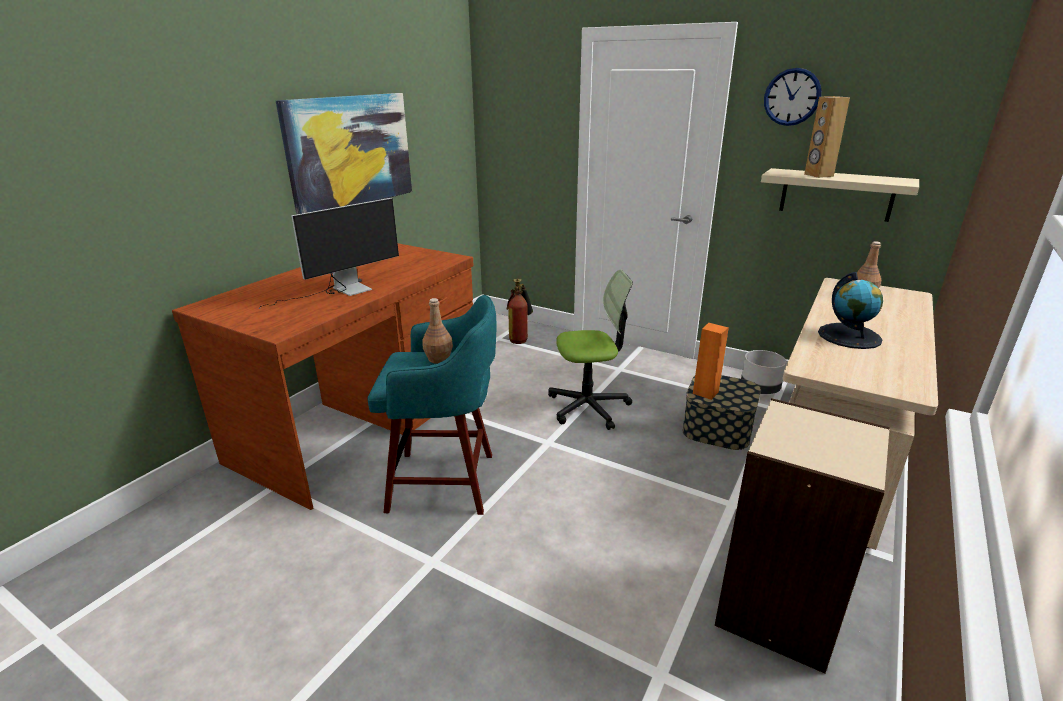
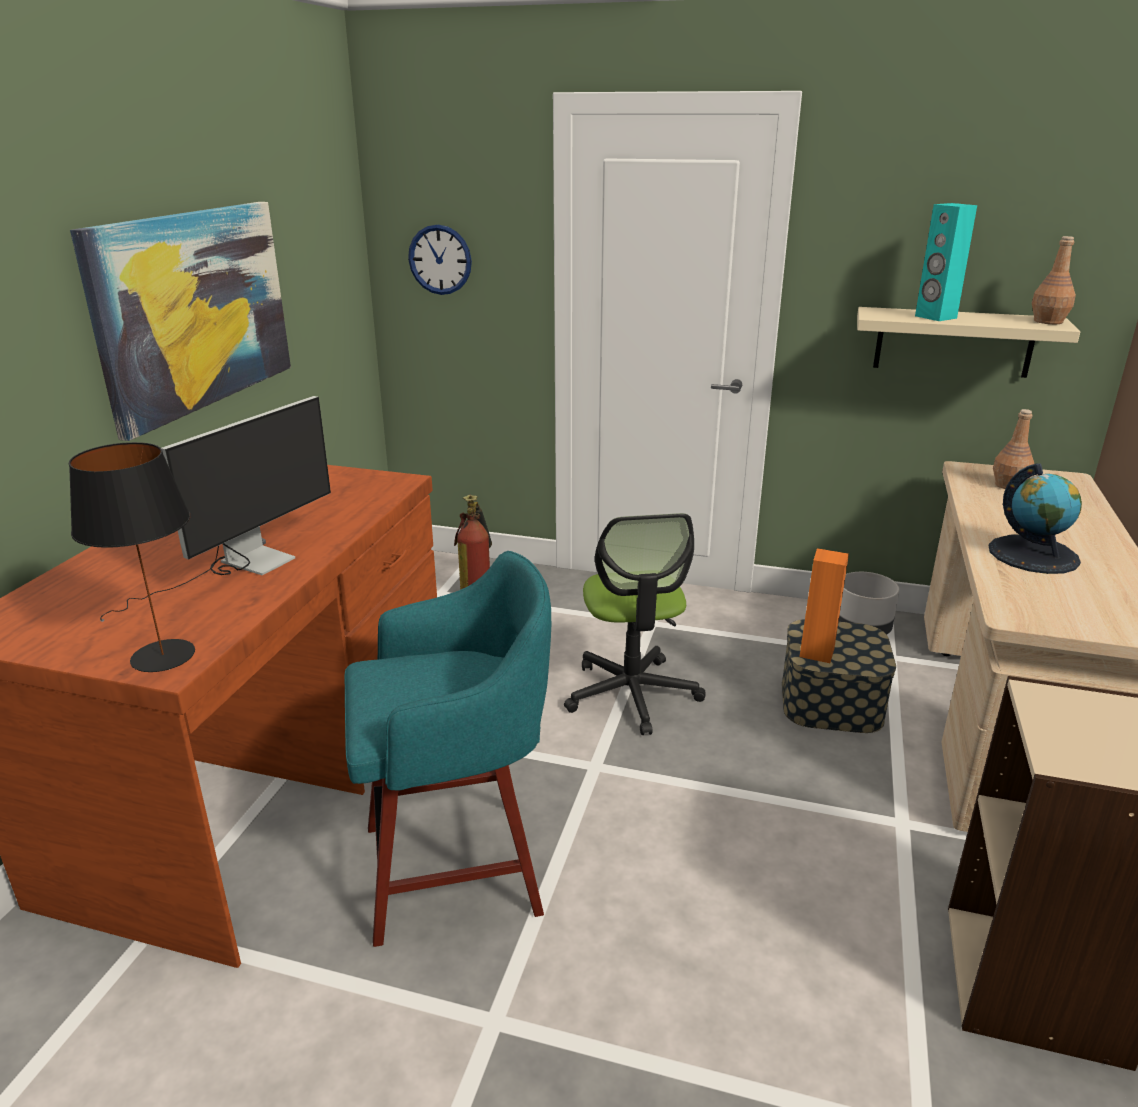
camera: 15 degrees left, 0 degrees up
brown bottle [422,298,453,364] -> brown bottle moved to [1032,236,1076,324]
office chair [548,269,633,430] -> office chair turned 105 degrees clockwise [564,513,706,735]
wall clock [764,68,821,126] -> wall clock moved to [408,225,472,295]
brown speaker [804,96,850,178] -> turquoise speaker [915,203,977,321]
none -> black table lamp [69,442,195,672]

